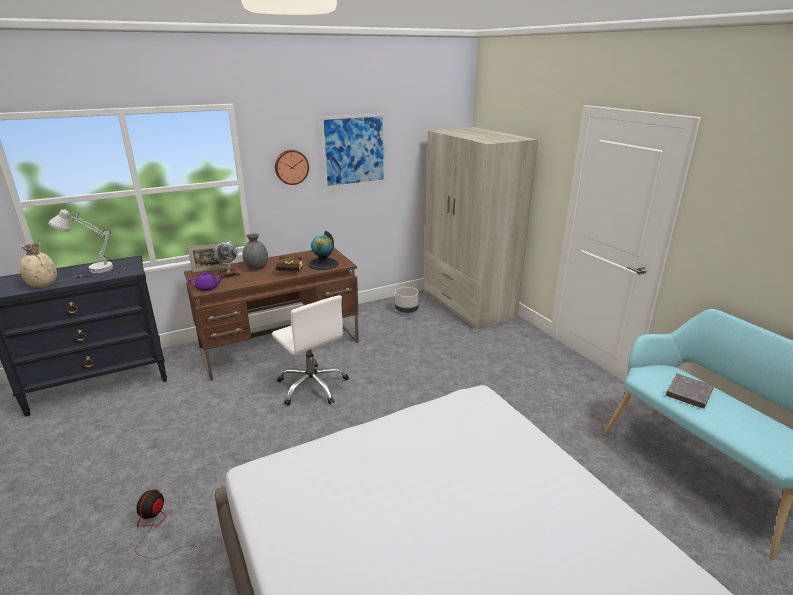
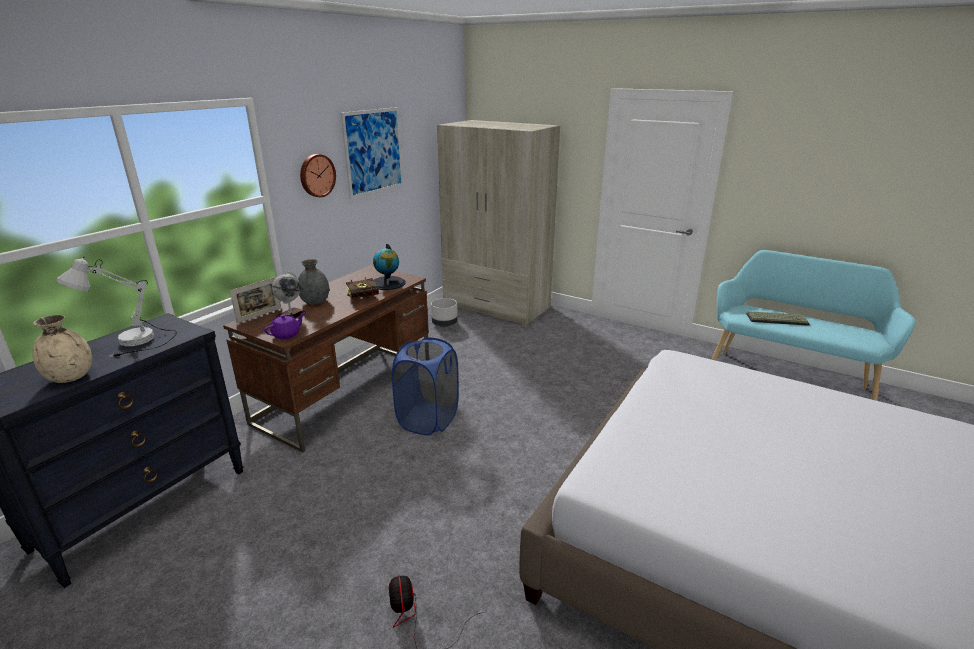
camera: 30 degrees left, 0 degrees up
white office chair [272,295,349,406] -> blue laundry basket [392,337,459,435]
grey book [666,374,714,409] -> keyboard [746,311,810,326]

